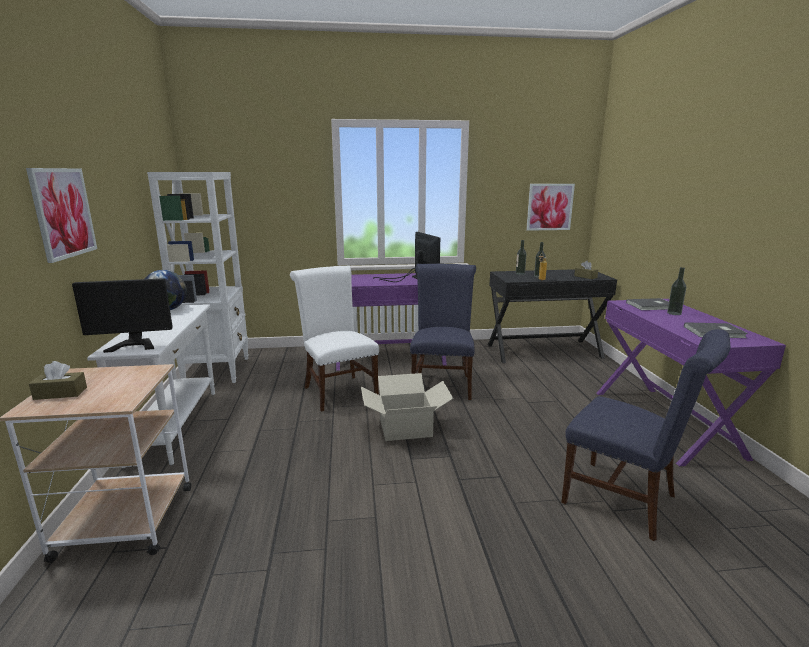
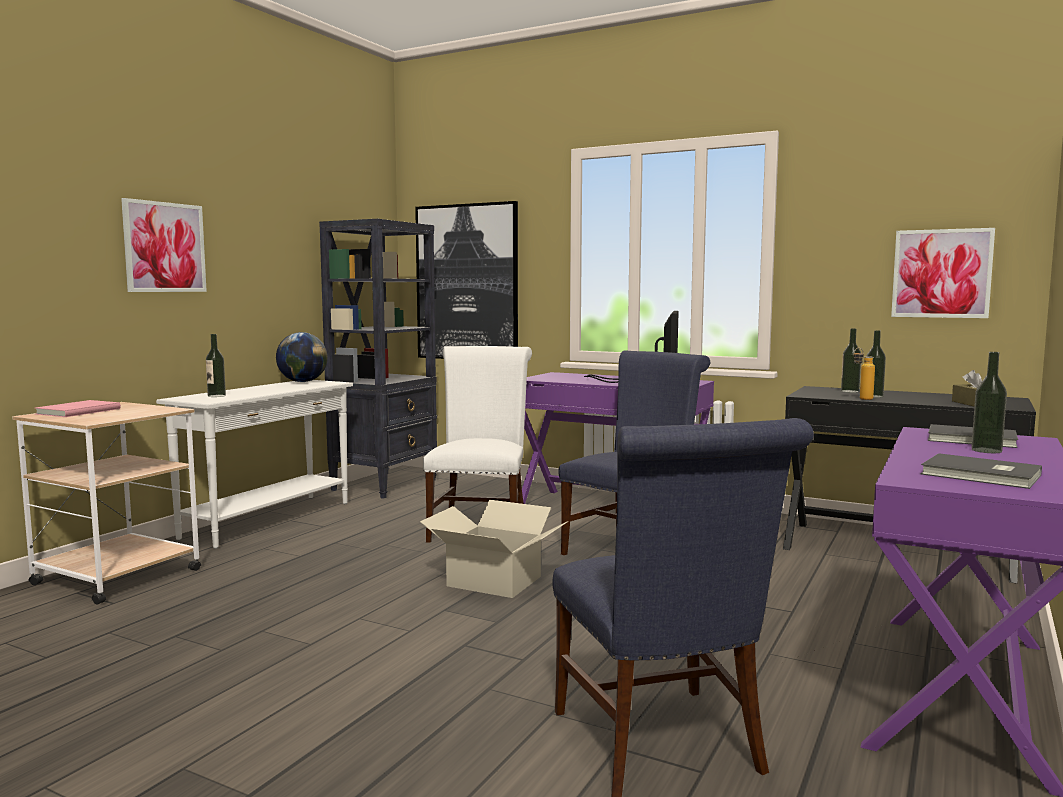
camera: 35 degrees right, 10 degrees down
brown tissue box [29,361,87,400] -> pink book [35,400,121,417]
monitor [72,279,173,353] -> bottle [206,334,226,397]
white bookcase [147,172,249,383] -> black bookcase [319,219,437,499]
none -> picture [415,201,518,359]

